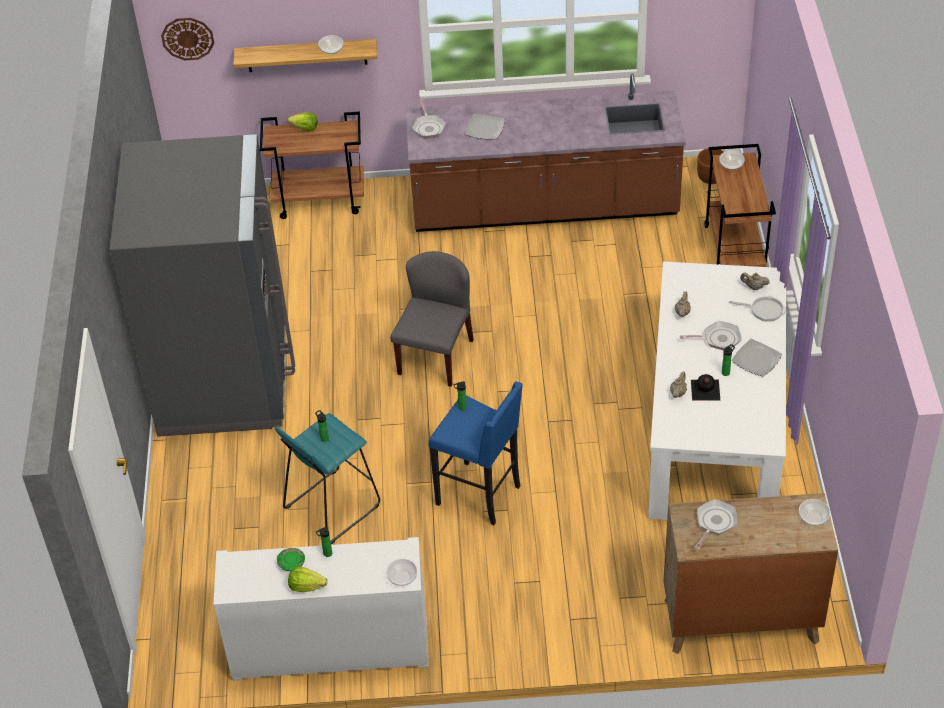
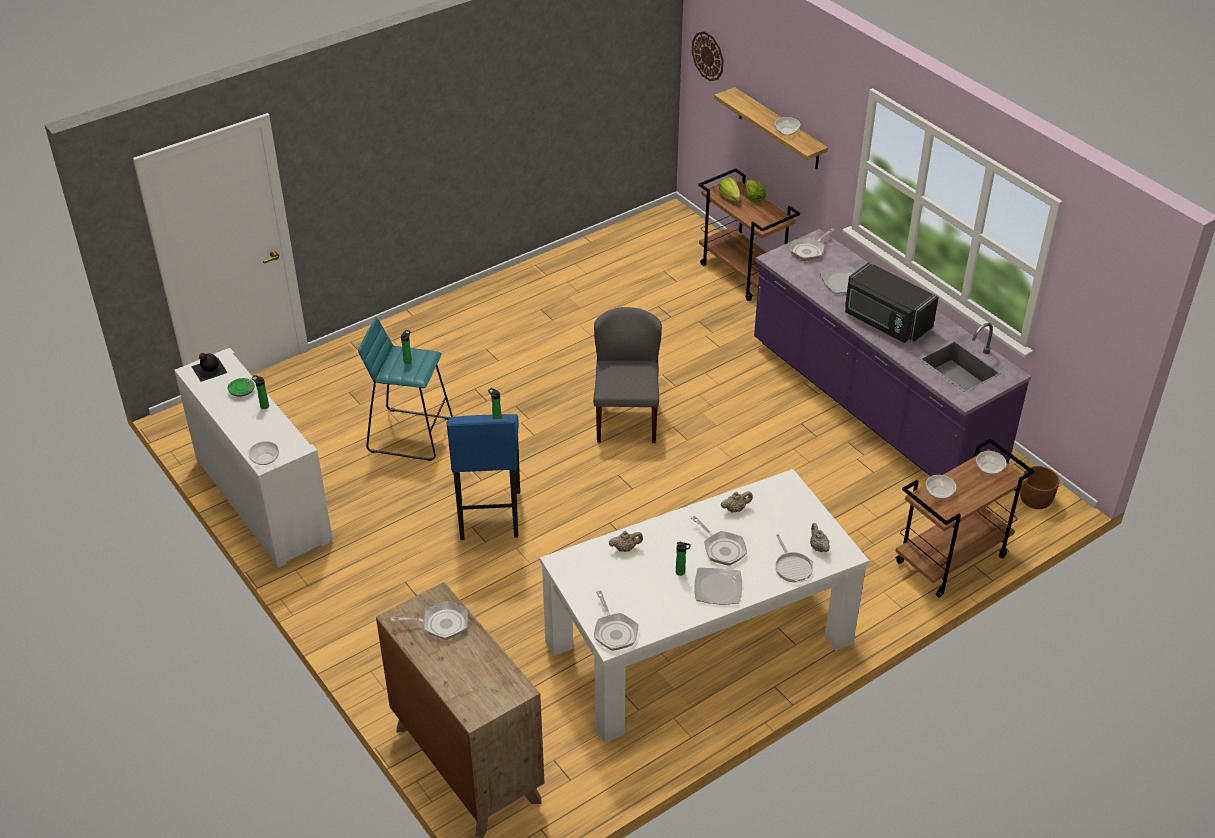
camera: 55 degrees right, 5 degrees down
grey fridge [110,134,295,437] -> none
lettuce [288,567,328,592] -> lettuce moved to [719,177,740,201]
grey chair [390,251,474,387] -> grey chair turned 75 degrees counterclockwise [593,307,662,443]
brown counter [406,74,686,232] -> purple counter [754,229,1031,476]
black bottle [691,374,720,401] -> black bottle moved to [191,353,228,382]
bowl [799,499,830,526] -> bowl moved to [926,475,956,499]
none -> frying pan [594,590,638,651]
none -> black microwave [845,262,939,343]

